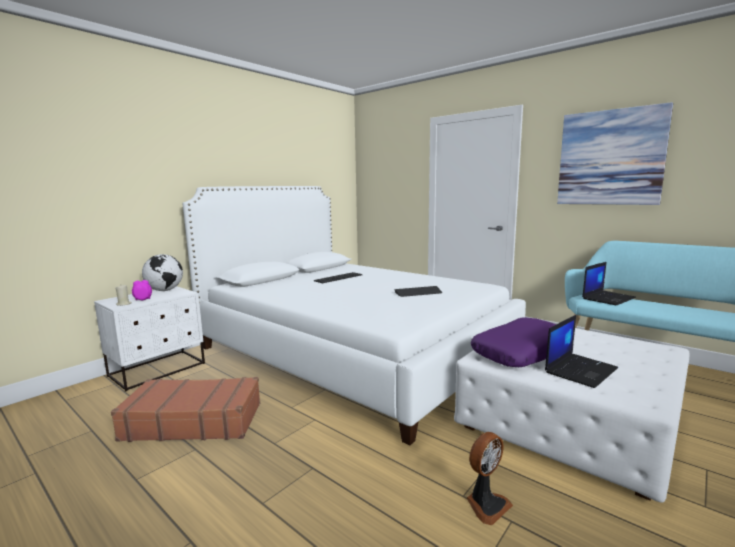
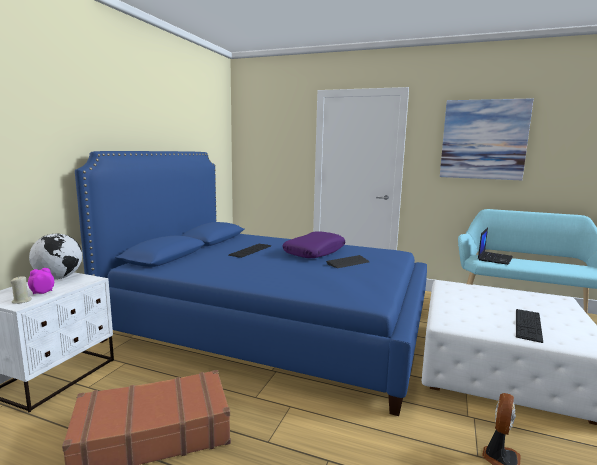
camera: 20 degrees left, 0 degrees up
white bed [182,186,526,446] -> blue bed [75,151,427,416]
purple pillow [471,317,556,367] -> purple pillow moved to [282,231,345,258]
laptop [545,315,618,388] -> keyboard [516,309,543,343]

